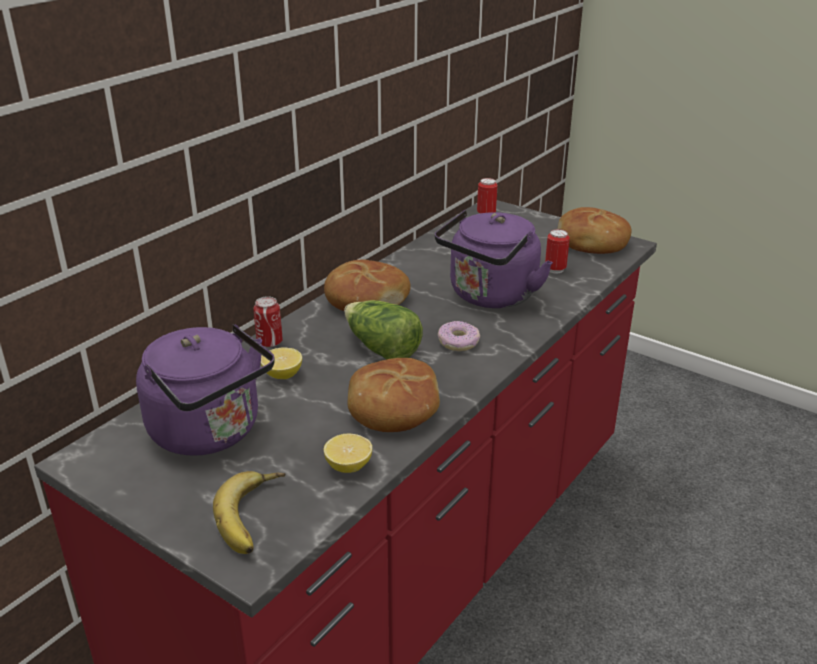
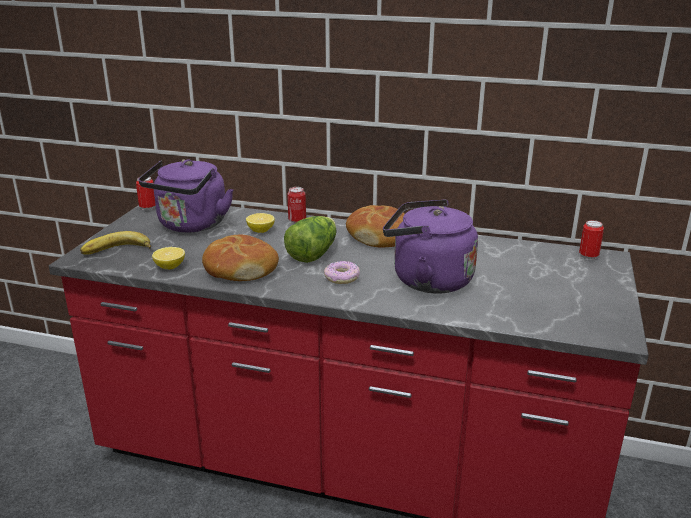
camera: 70 degrees right, 5 degrees down
can [545,229,570,274] -> can moved to [136,177,156,211]
bread [557,207,632,254] -> none

